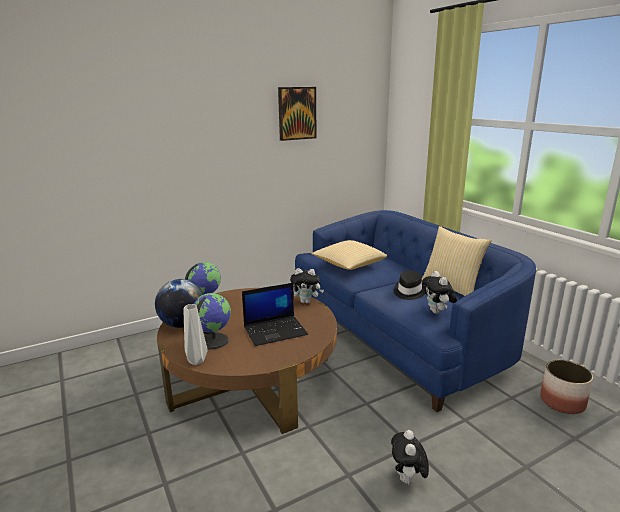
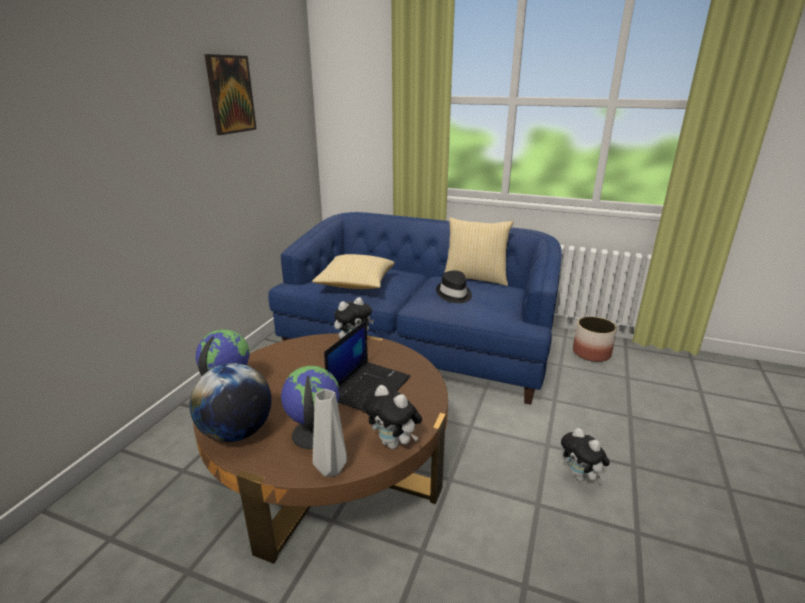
camera: 40 degrees left, 5 degrees up
plush toy [422,271,457,314] -> plush toy moved to [363,385,422,449]

